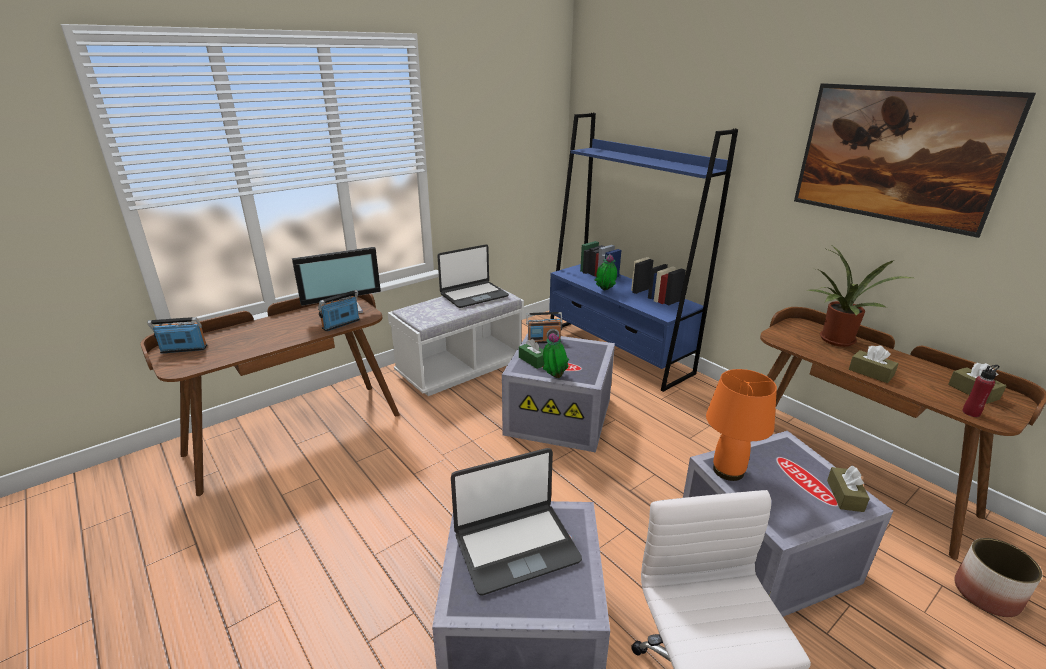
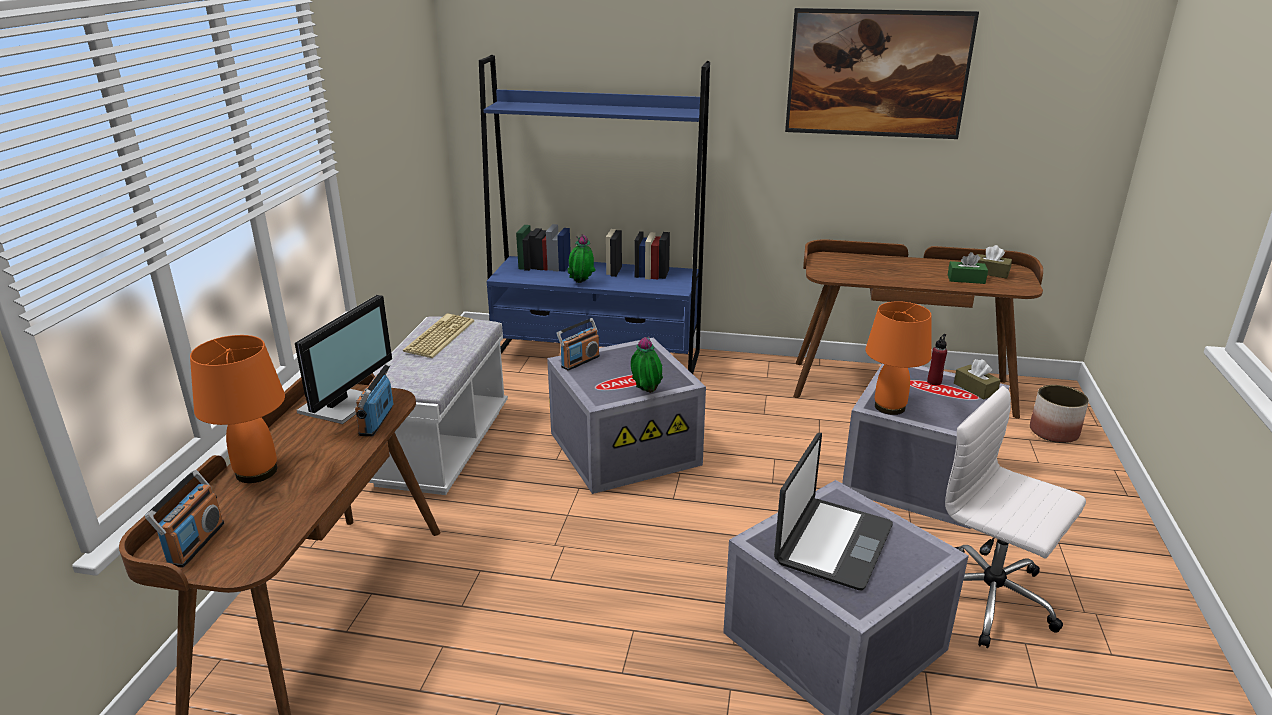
camera: 40 degrees left, 0 degrees up
radio [147,317,207,353] -> radio turned 150 degrees clockwise [145,470,224,568]
laptop [437,244,509,308] -> keyboard [403,314,474,358]
green tissue box [519,339,544,369] -> green tissue box moved to [948,252,988,284]
potted plant [807,246,912,347] -> none
brown tissue box [849,345,899,383] -> none
red bottle [962,365,1000,417] -> red bottle moved to [927,334,947,385]
none -> orange table lamp [190,335,285,483]

